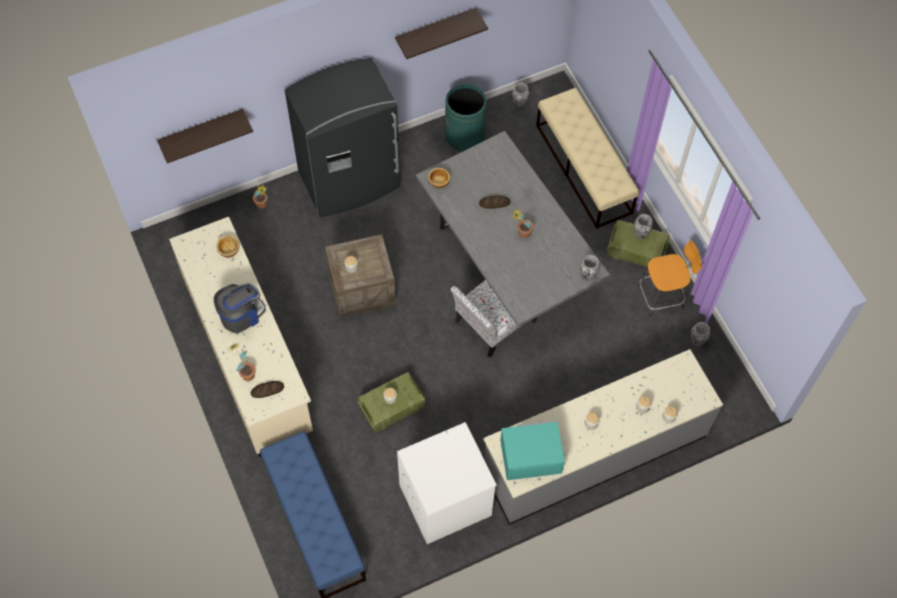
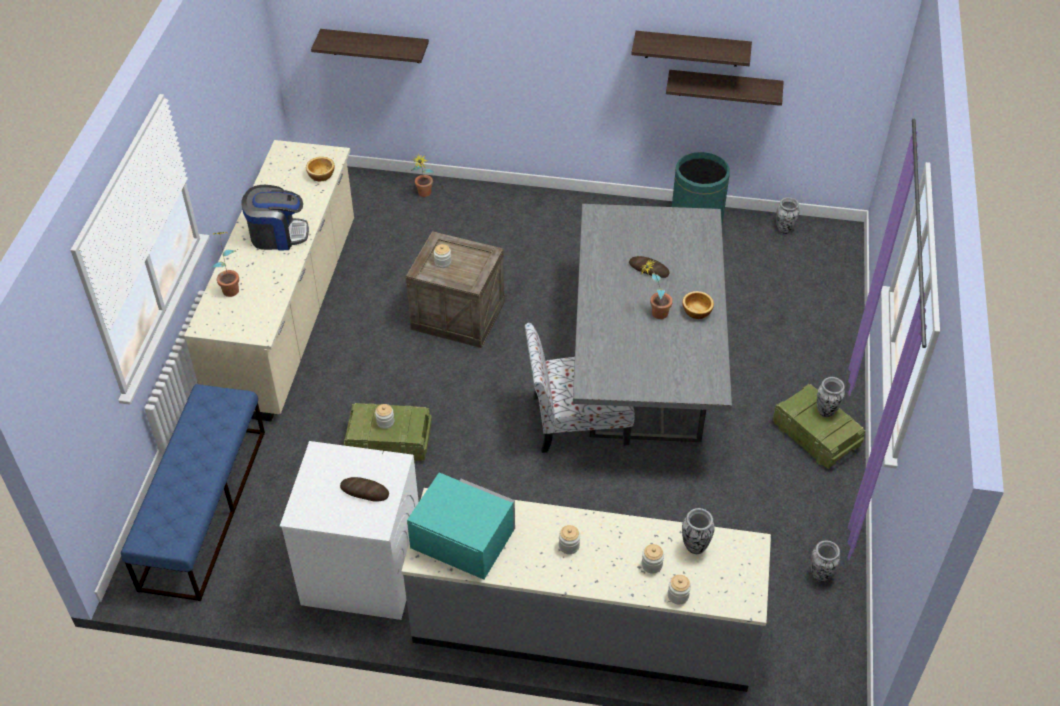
camera: 35 degrees right, 15 degrees down
bread [251,381,284,398] -> bread moved to [340,477,389,501]
grey fridge [285,58,401,217] -> none
bowl [428,168,450,188] -> bowl moved to [682,291,714,319]
beige bench [536,88,639,229] -> none
vase [580,255,600,281] -> vase moved to [682,508,715,554]
orange stool [638,240,702,316] -> none
none -> shelf [666,70,784,106]

